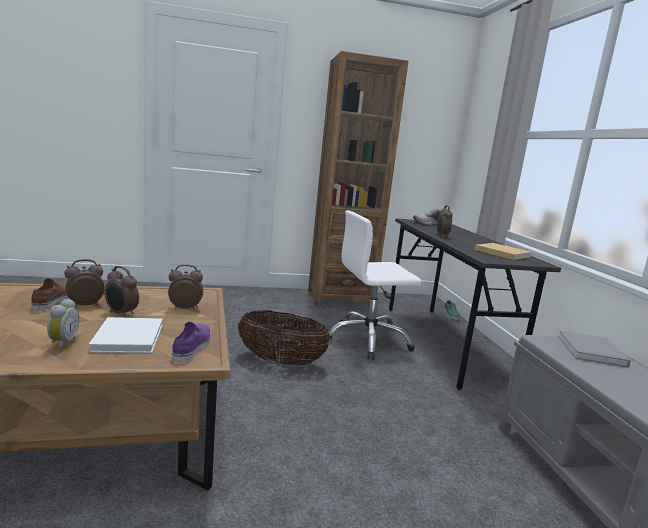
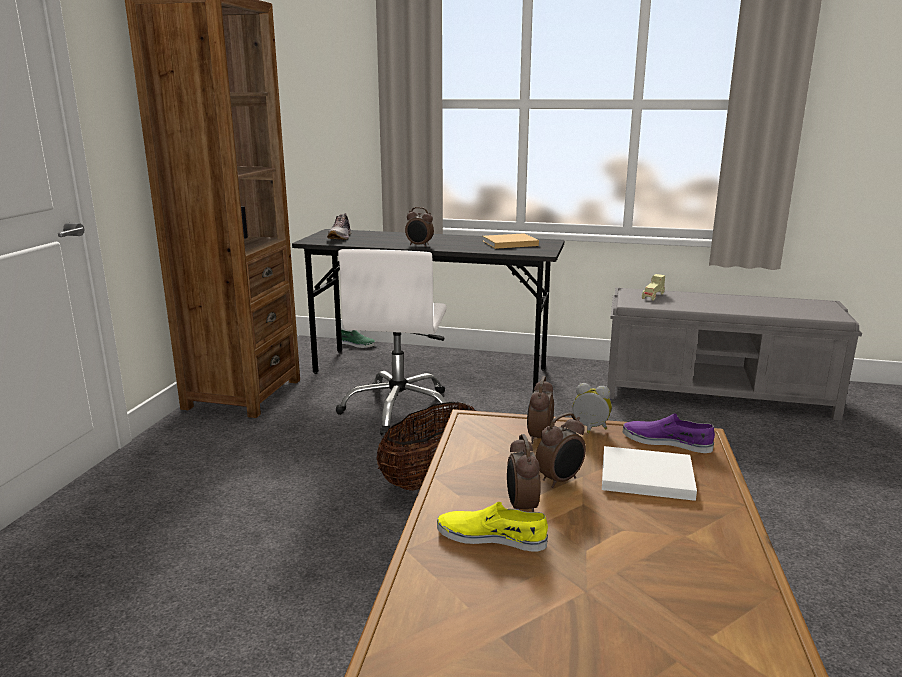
camera: 65 degrees left, 5 degrees up
brown shoe [31,278,68,310] -> yellow shoe [437,502,548,552]
alarm clock [47,299,79,350] -> alarm clock moved to [573,383,612,433]
grey book [558,330,631,367] -> beige toy car [642,274,665,301]

